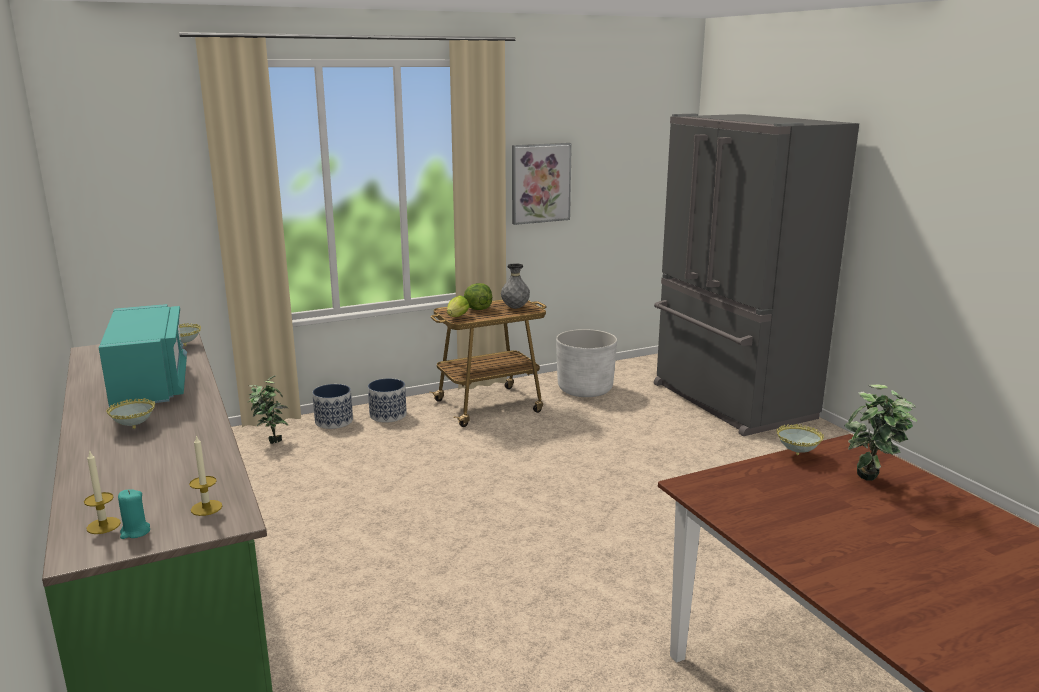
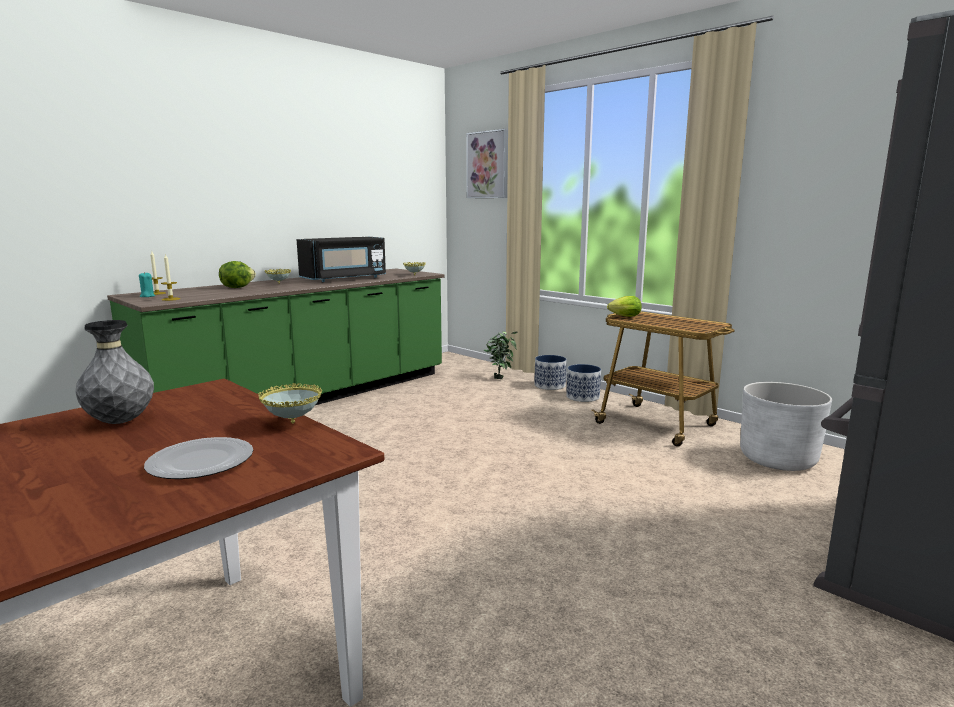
camera: 70 degrees right, 5 degrees down
turquoise microwave [99,304,187,407] -> black microwave [297,237,386,282]
lettuce [464,283,492,310] -> lettuce moved to [219,261,256,288]
grey vase [501,263,530,309] -> grey vase moved to [75,320,154,424]
picture [512,143,572,225] -> picture moved to [466,129,508,198]
potted plant [844,385,917,481] -> plate [144,437,253,479]

